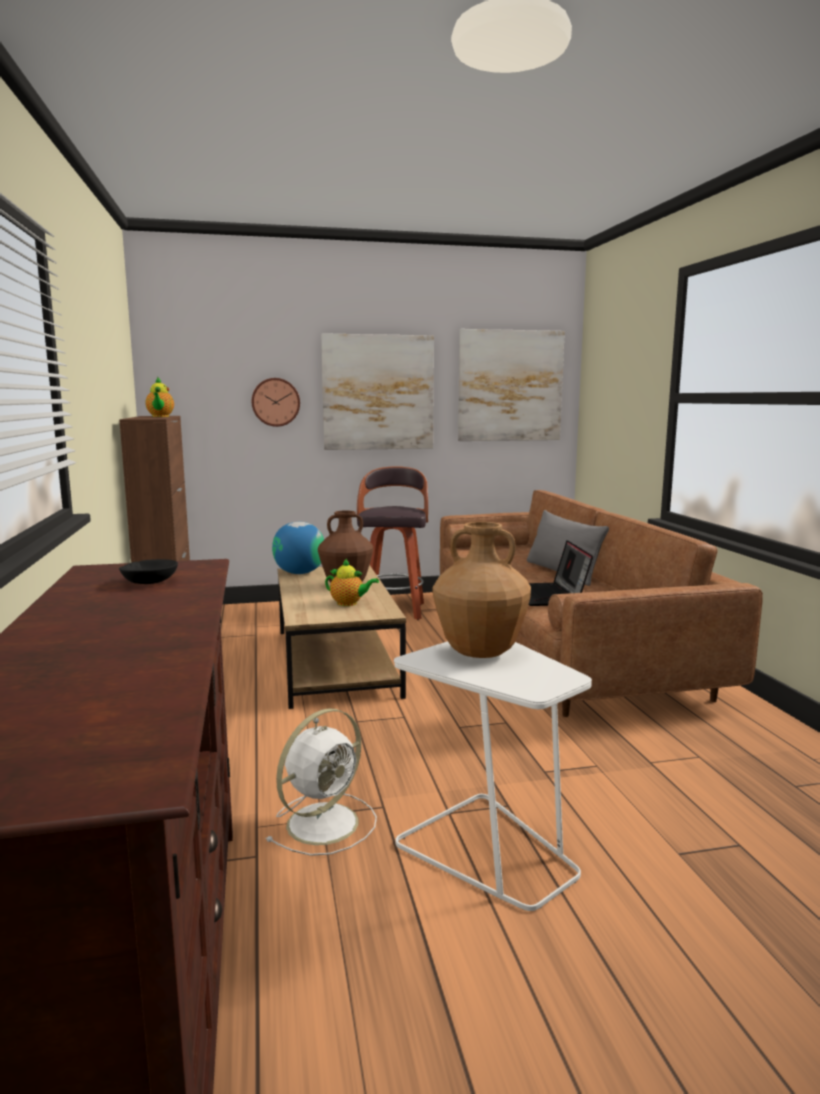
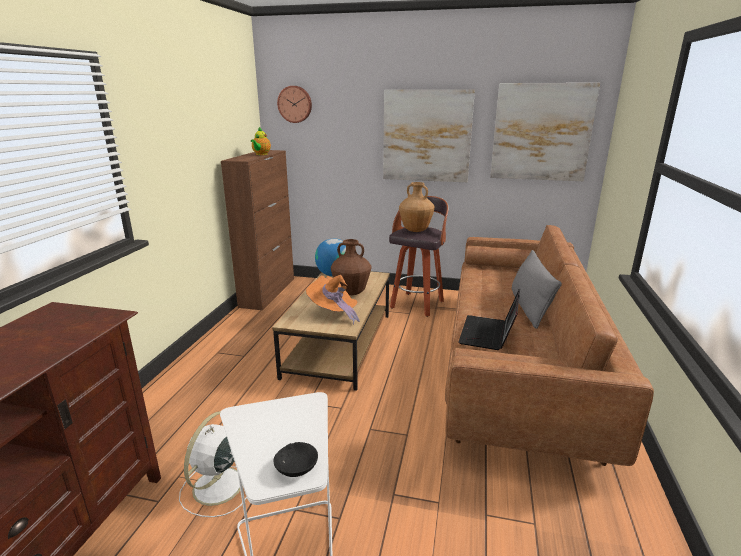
camera: 25 degrees right, 10 degrees up
black bowl [119,559,178,584] -> black bowl moved to [274,442,318,477]
wall clock [252,378,300,427] -> wall clock moved to [277,86,312,123]
white fan [265,708,377,856] -> white fan turned 135 degrees clockwise [179,411,247,517]
teapot [325,559,379,606] -> orange hat [306,275,360,325]
brown vase [433,522,531,658] -> brown vase moved to [399,182,435,232]

